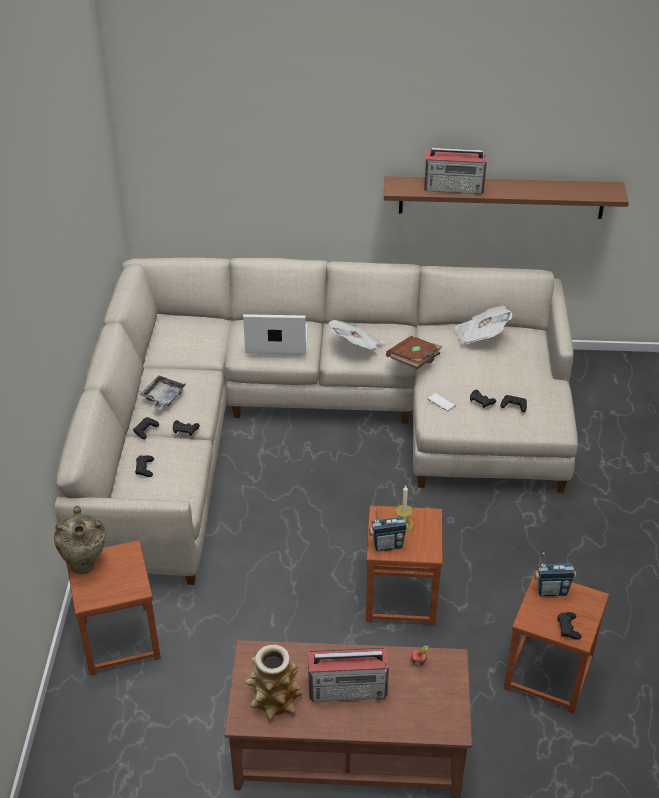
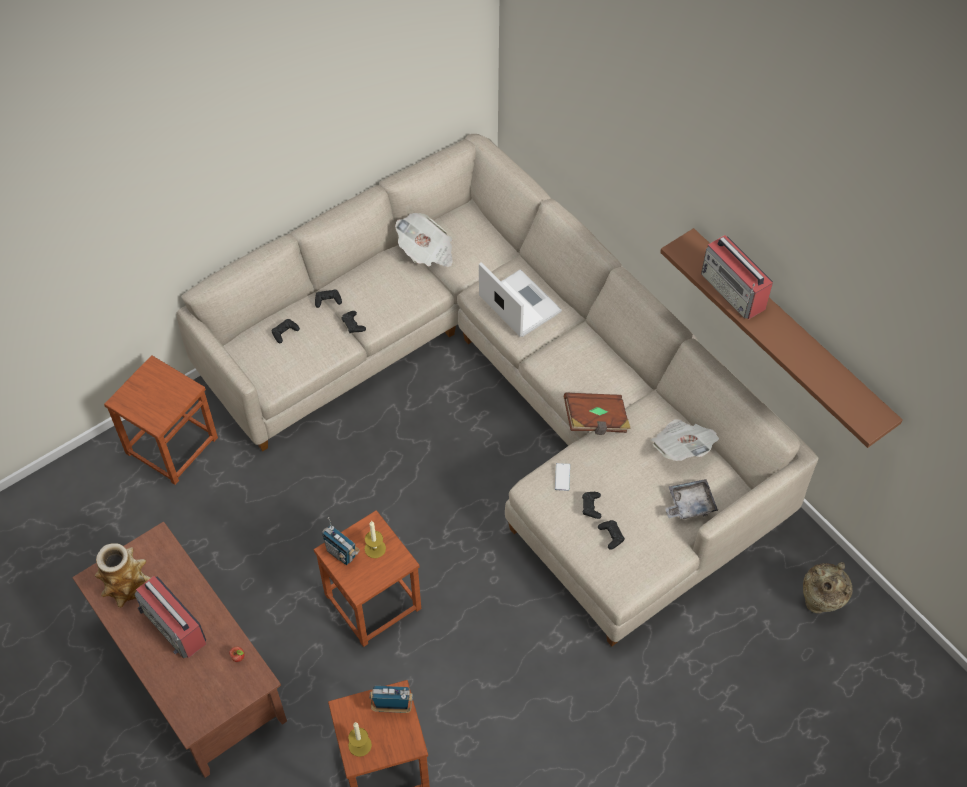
camera: 50 degrees right, 15 degrees up
beige vase [54,506,106,574] -> beige vase moved to [803,562,853,613]
grey tray [140,375,186,410] -> grey tray moved to [665,479,718,519]
newspaper [329,320,385,350] -> newspaper moved to [395,213,452,267]
radio [534,553,576,597] -> radio turned 135 degrees clockwise [370,686,413,713]
black game controller [557,612,582,640] -> candle [348,722,372,757]

